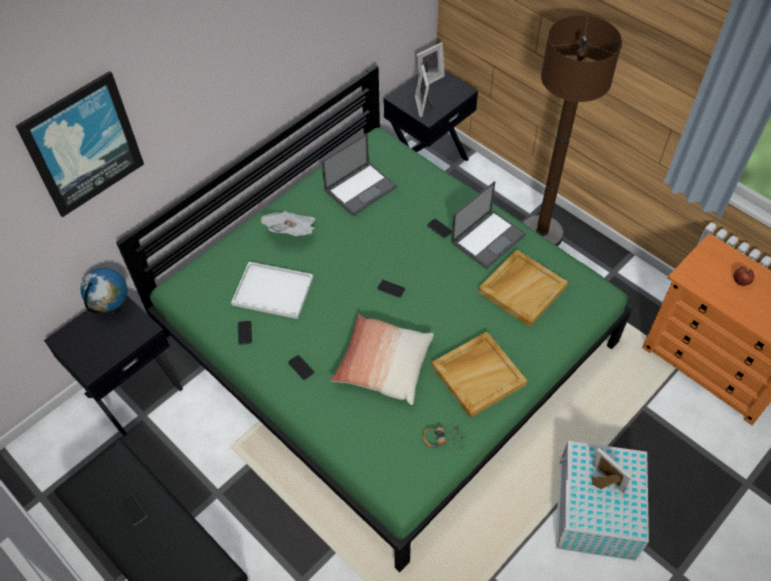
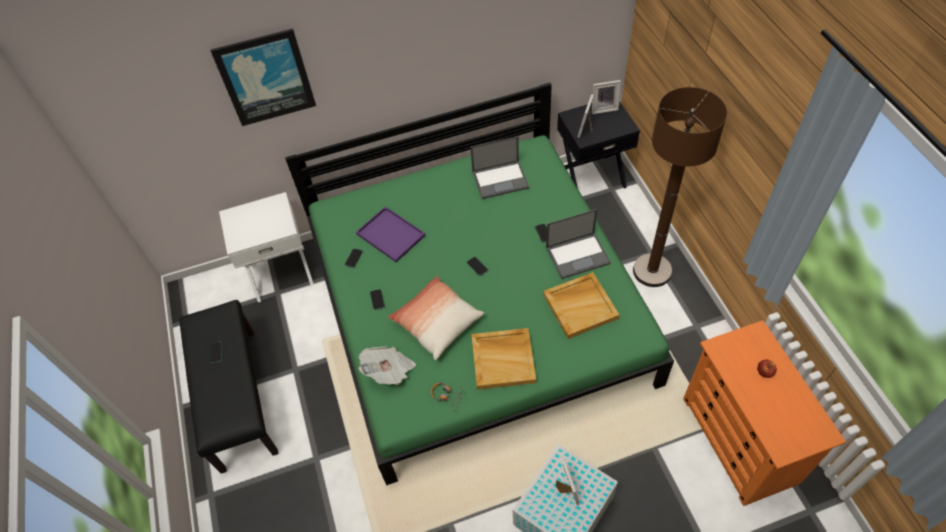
camera: 30 degrees right, 0 degrees up
black nightstand [44,295,183,436] -> white nightstand [219,192,314,302]
globe [80,268,127,314] -> none
white tray [231,262,313,319] -> purple tray [356,206,426,262]
newspaper [261,211,315,236] -> newspaper moved to [358,347,416,385]

